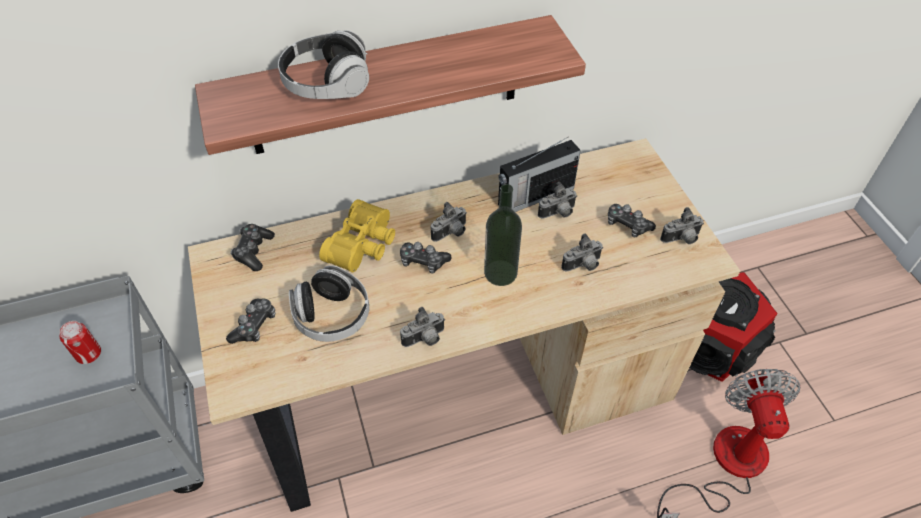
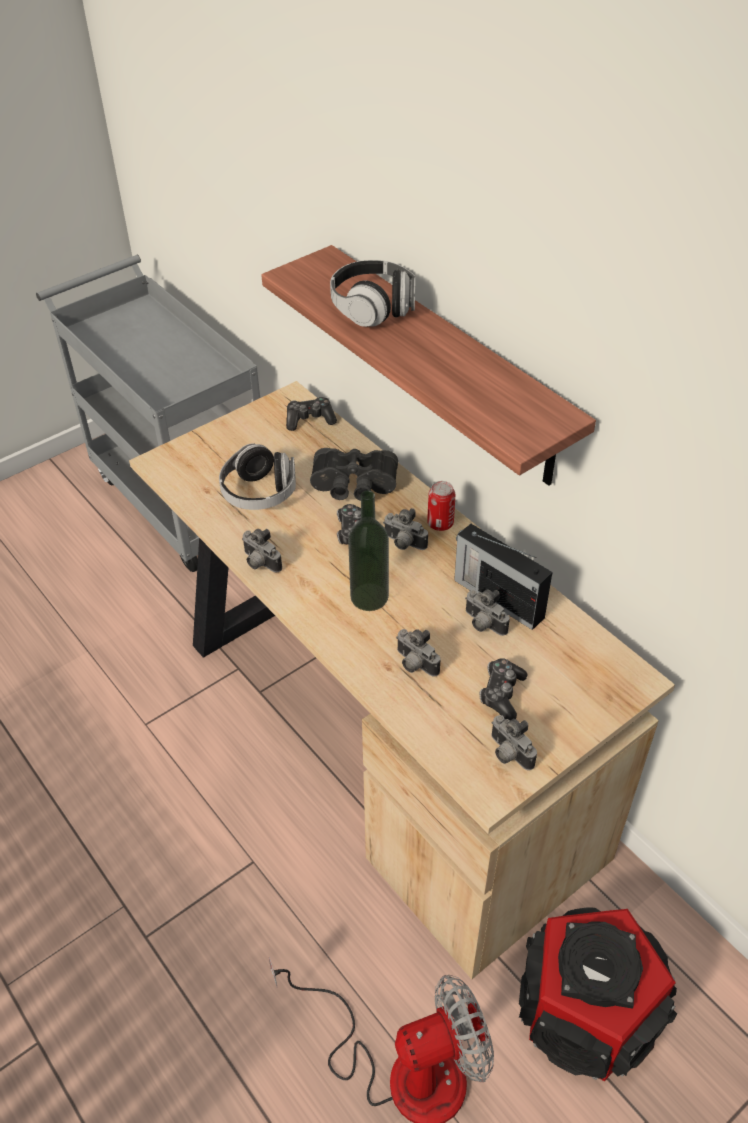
camera: 70 degrees right, 5 degrees down
can [59,321,101,364] -> can moved to [427,481,455,531]
game controller [226,298,276,344] -> none
yellow binoculars [319,199,395,272] -> black binoculars [310,448,398,501]

